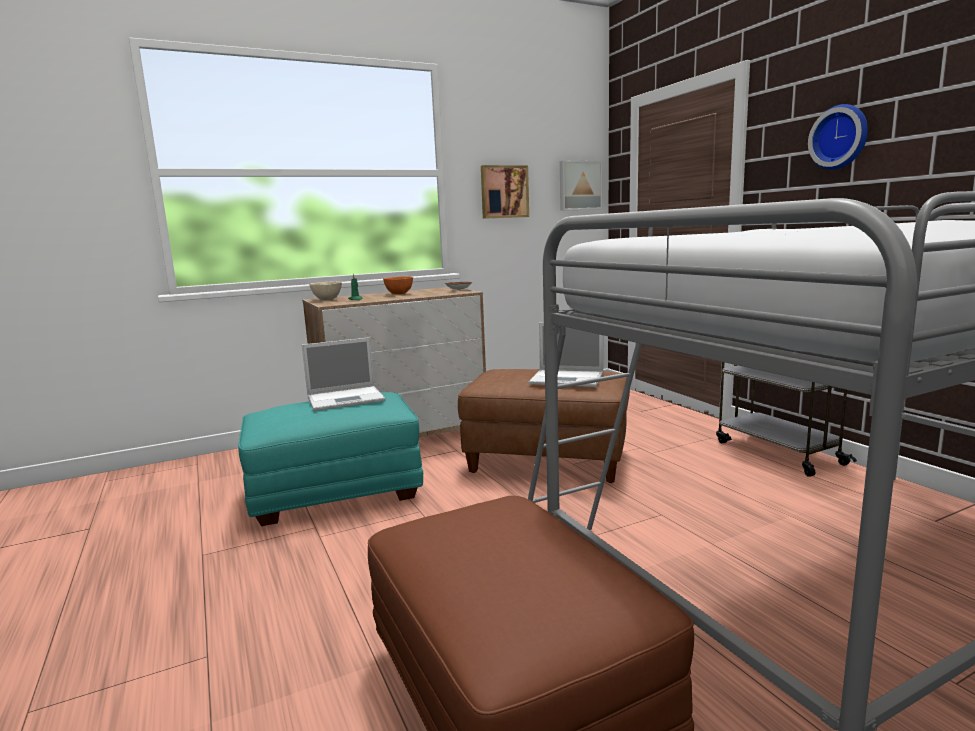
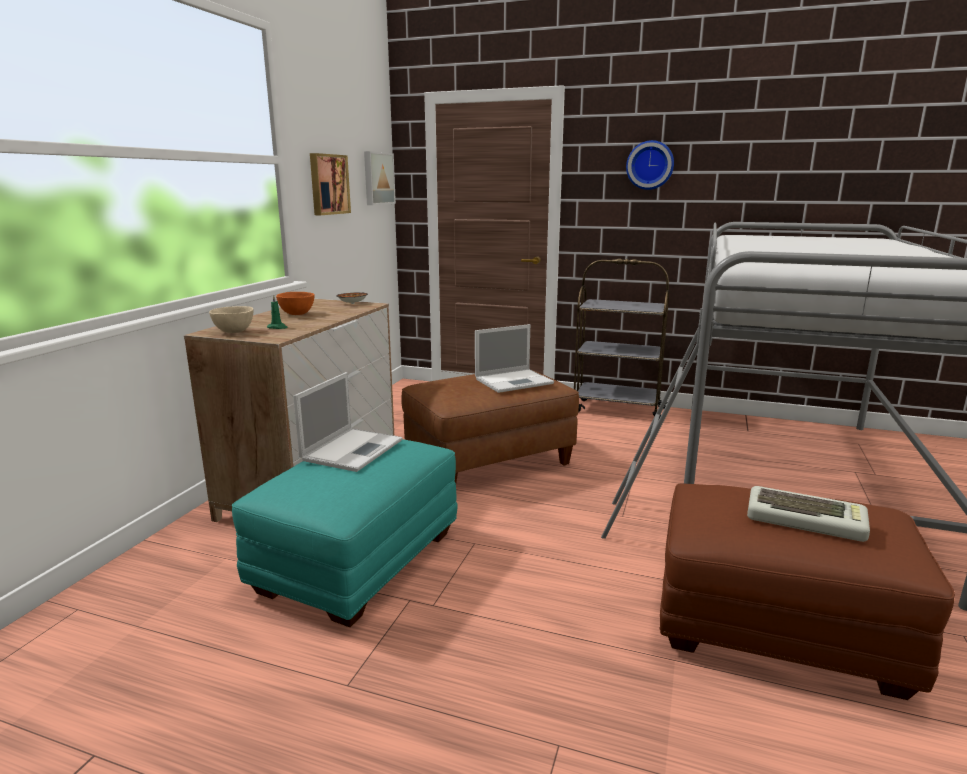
camera: 45 degrees left, 5 degrees up
none -> keyboard [747,486,870,542]

